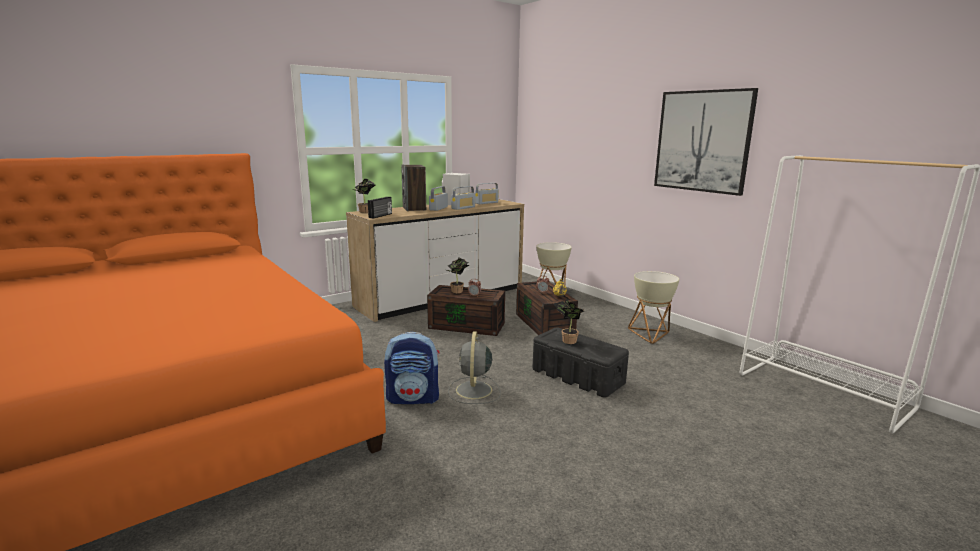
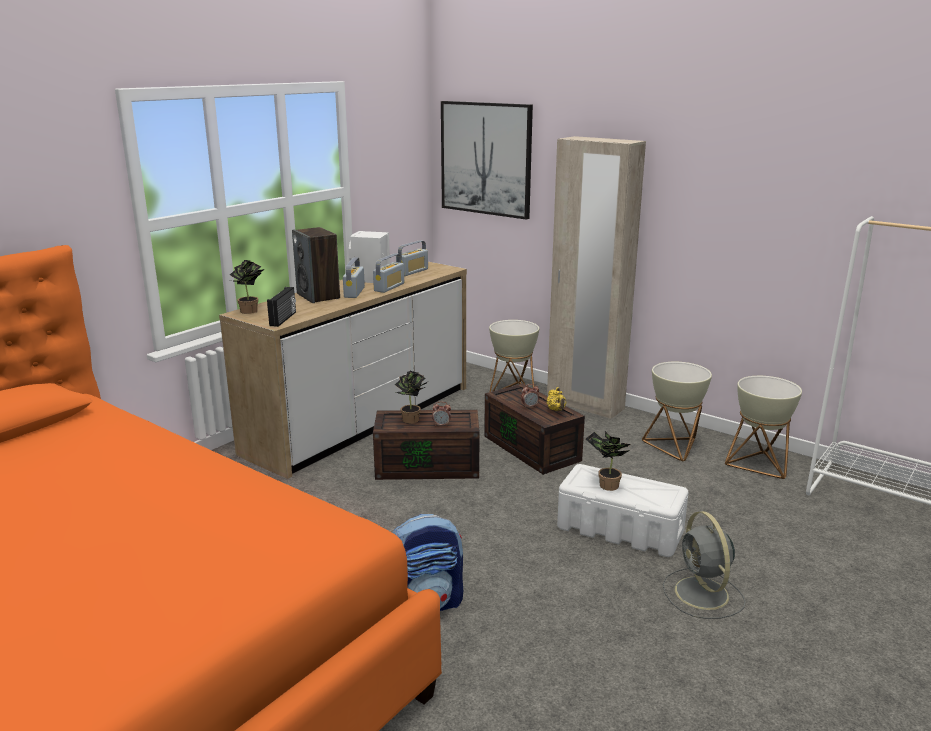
camera: 15 degrees left, 5 degrees up
grey fan [448,331,501,404] -> grey fan moved to [663,511,746,619]
black storage box [533,327,629,398] -> white storage box [557,464,689,557]
picture [654,88,758,196] -> picture moved to [441,101,533,220]
none -> beige wardrobe [547,136,646,419]
none -> planter [725,376,802,479]

